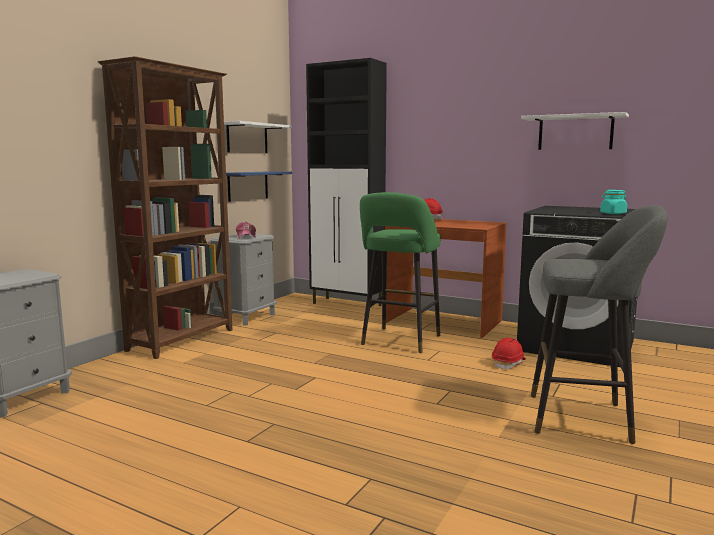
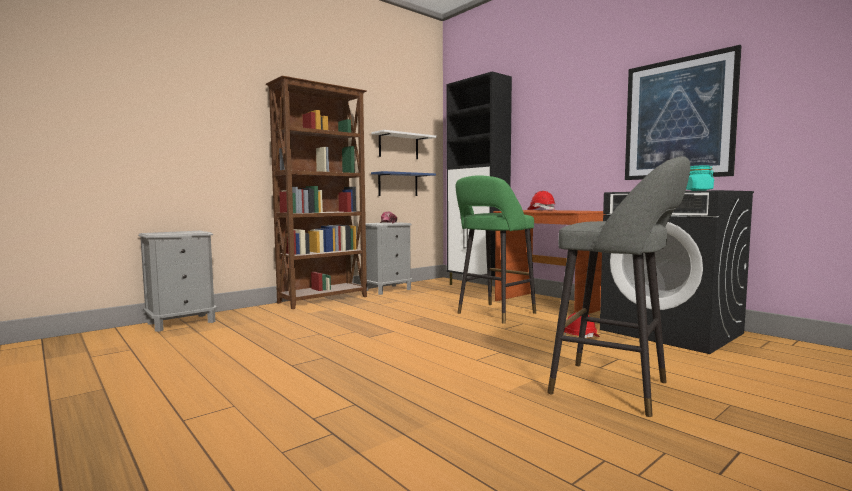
camera: 20 degrees right, 5 degrees down
white shelf [521,112,629,150] -> picture [625,45,742,180]

